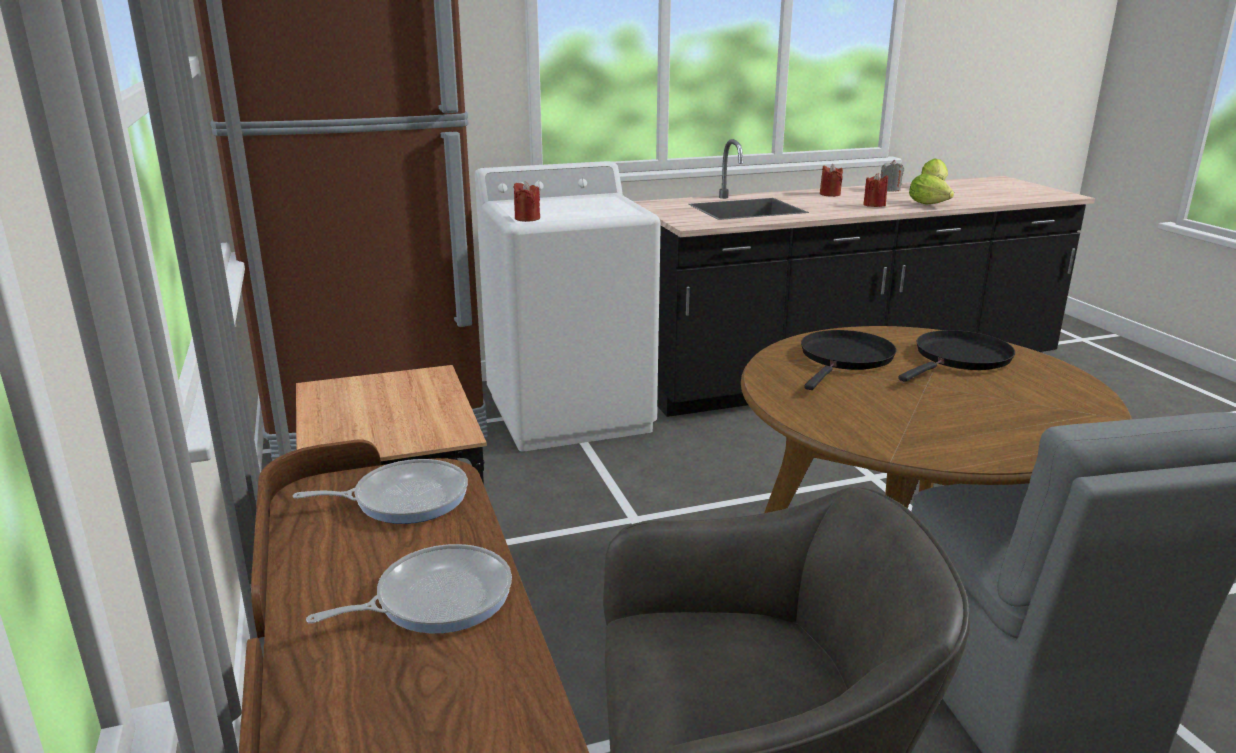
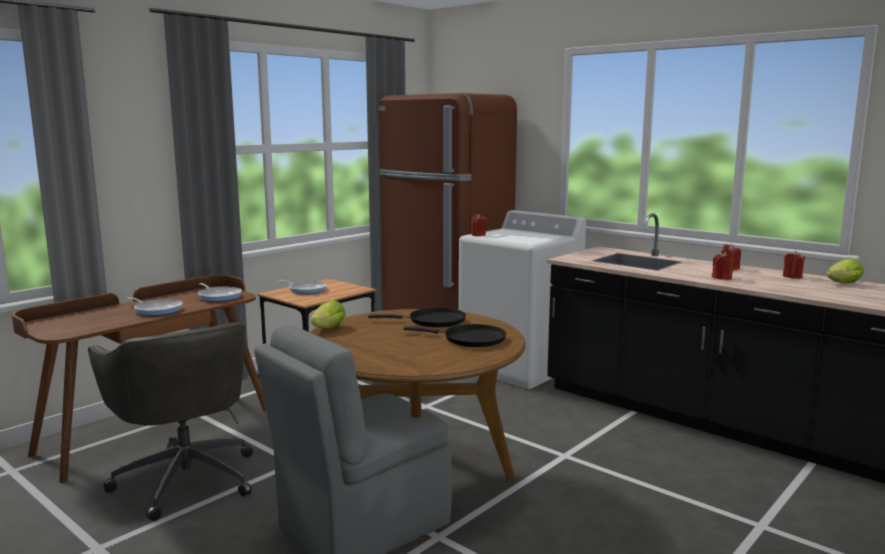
camera: 60 degrees right, 10 degrees down
grey candle [881,160,904,191] -> red candle [783,251,805,279]
lettuce [909,174,954,205] -> lettuce moved to [311,300,346,328]
none -> frying pan [279,280,327,294]

